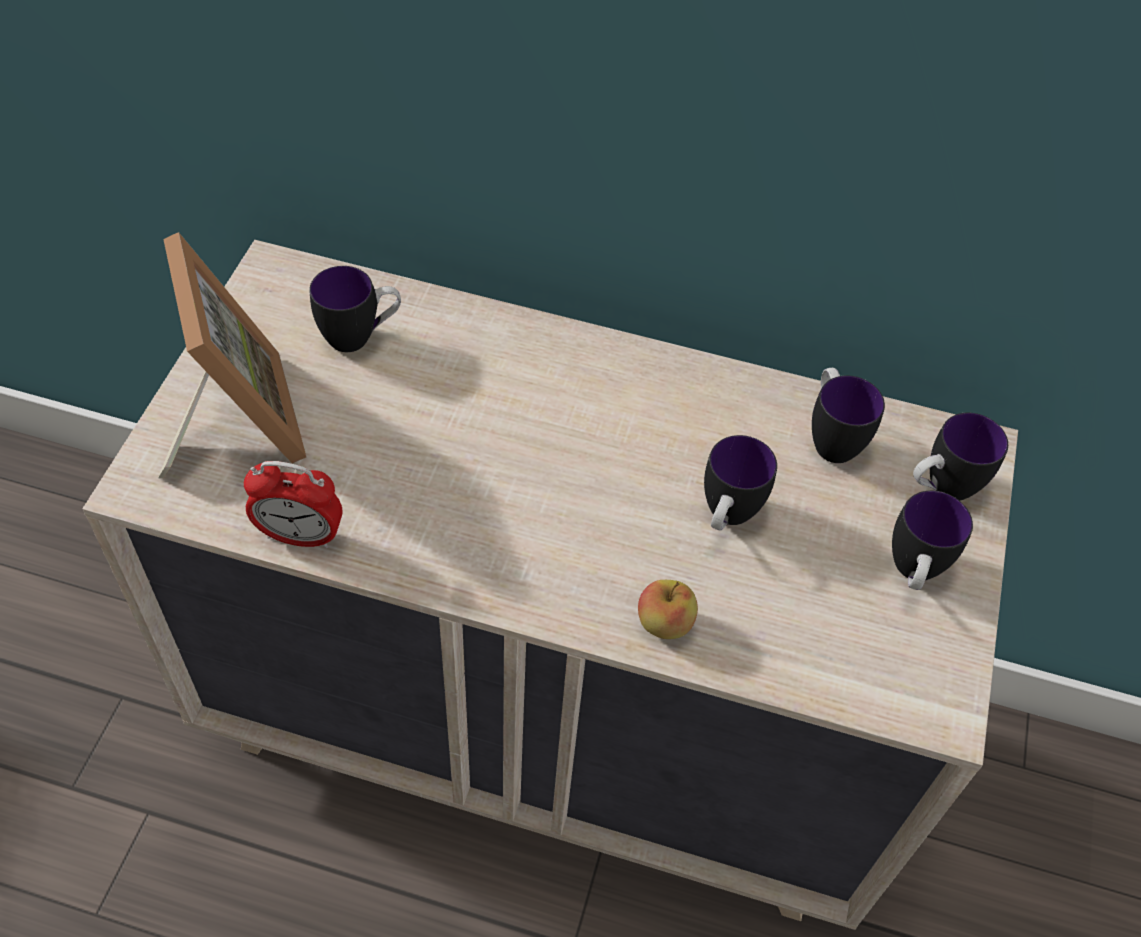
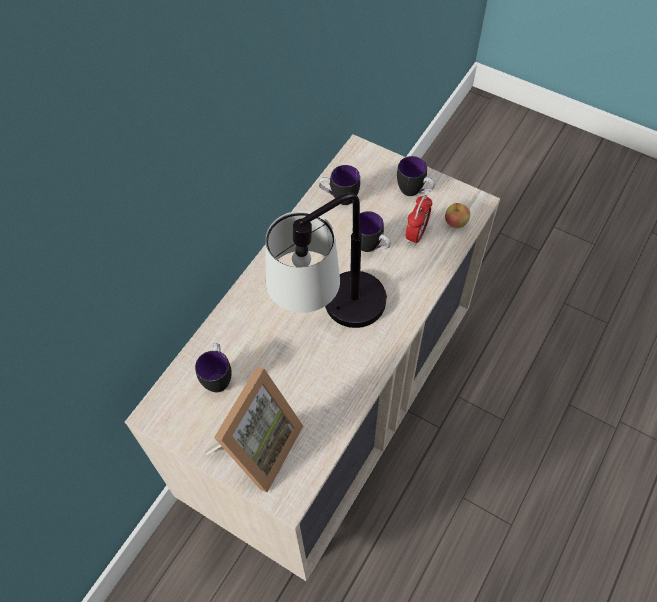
camera: 70 degrees left, 5 degrees up
picture frame [158,232,306,479] -> picture frame turned 120 degrees clockwise [205,366,303,492]
alarm clock [244,461,342,548] -> alarm clock moved to [405,194,432,246]
apple [638,580,698,639] -> apple moved to [445,203,470,228]
mug [913,413,1008,501] -> none
none -> table lamp [265,193,387,328]

